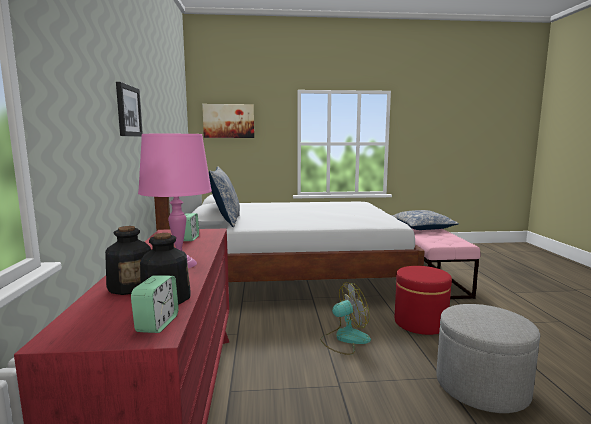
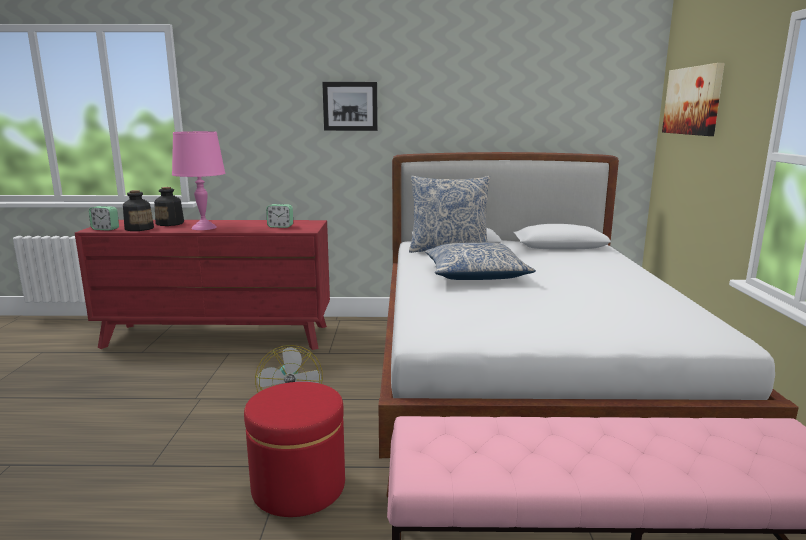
camera: 95 degrees right, 5 degrees up
pillow [391,210,459,230] -> pillow moved to [425,243,536,280]
grey ottoman [436,304,540,413] -> none

